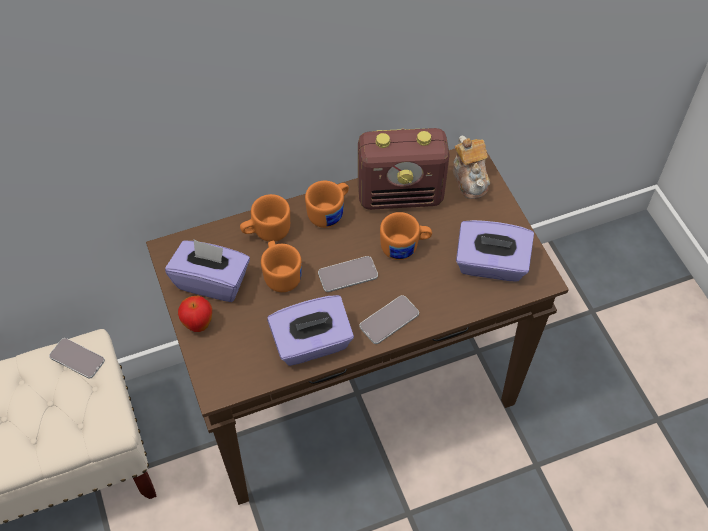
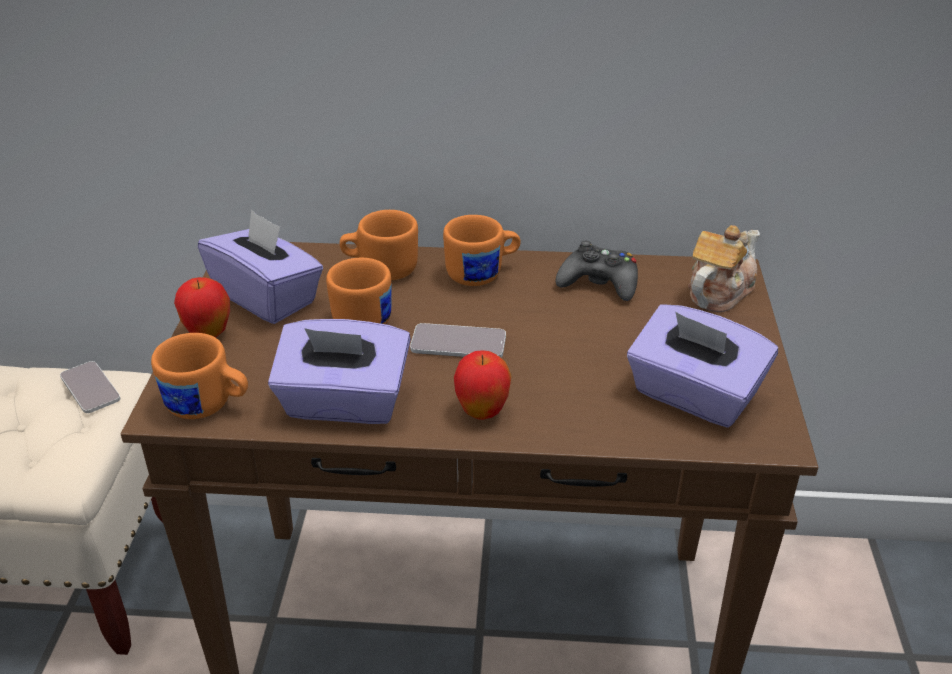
camera: 25 degrees right, 20 degrees down
radio [358,128,449,210] -> black game controller [556,241,638,301]
phone [360,295,419,344] -> apple [454,350,512,420]
orange mug [380,212,432,260] -> orange mug moved to [151,333,248,419]
teapot [453,136,490,199] -> teapot turned 150 degrees counterclockwise [688,225,760,312]

